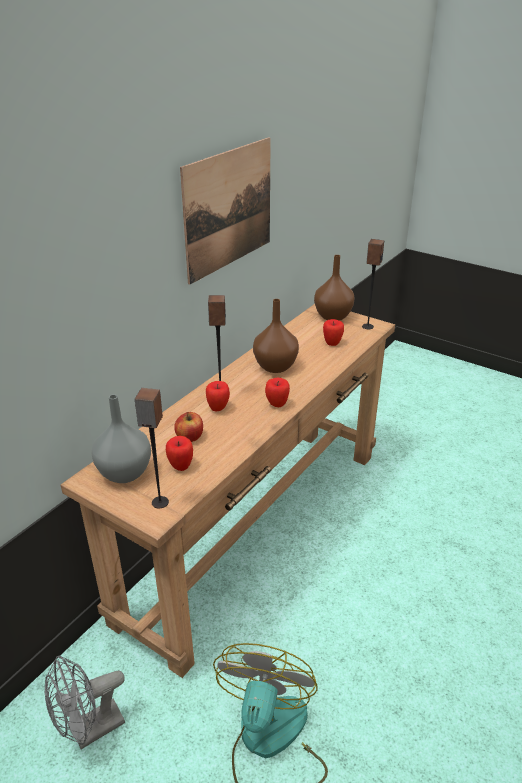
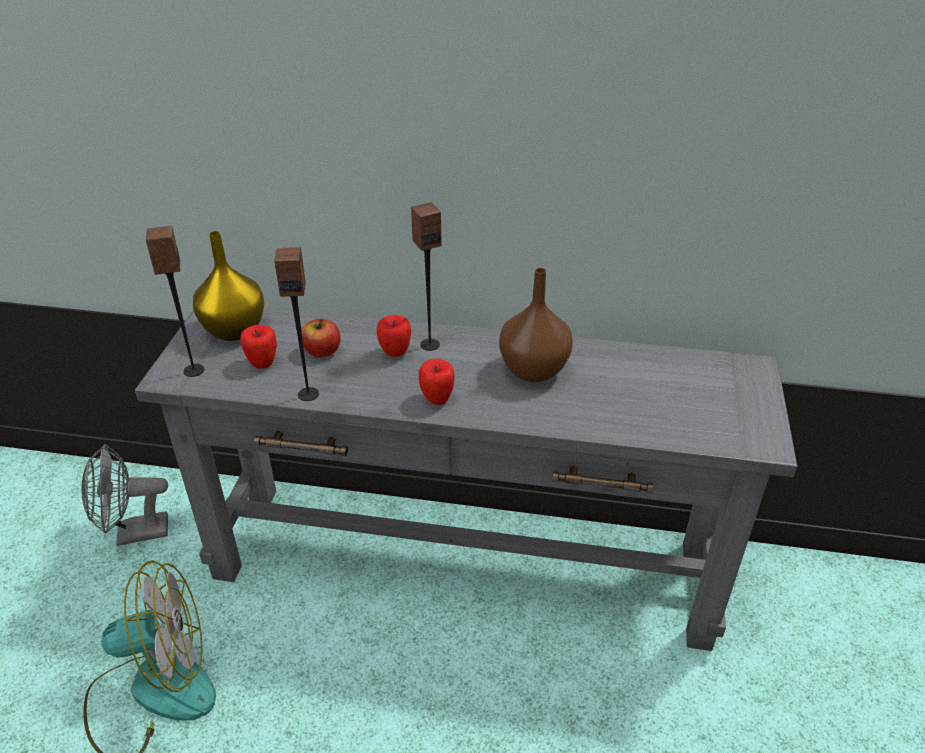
camera: 65 degrees right, 5 degrees up
grey fan [45,655,125,749] -> grey fan turned 45 degrees counterclockwise [81,444,168,546]
brown console table [61,304,395,678] -> grey console table [135,306,797,651]
grey vase [92,394,151,483] -> yellow vase [193,231,264,341]
picture [180,137,271,284] -> none
brown vase [314,255,355,321] -> none
apple [323,319,344,346] -> none
speaker [362,239,384,329] -> speaker moved to [274,247,319,401]

